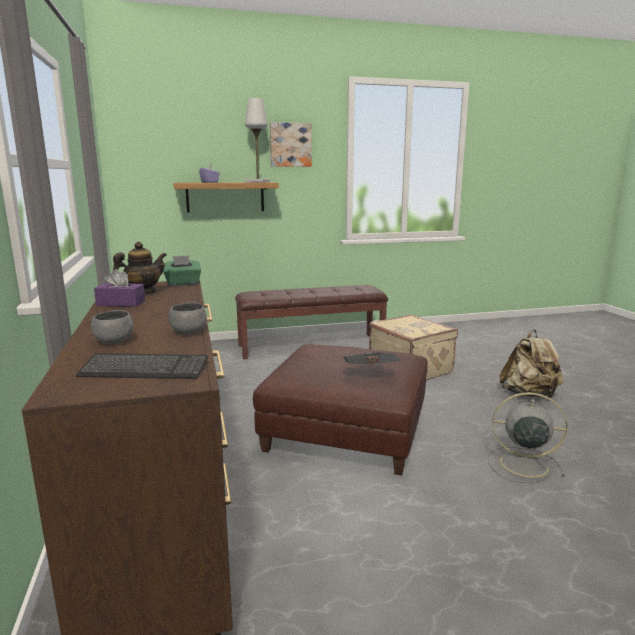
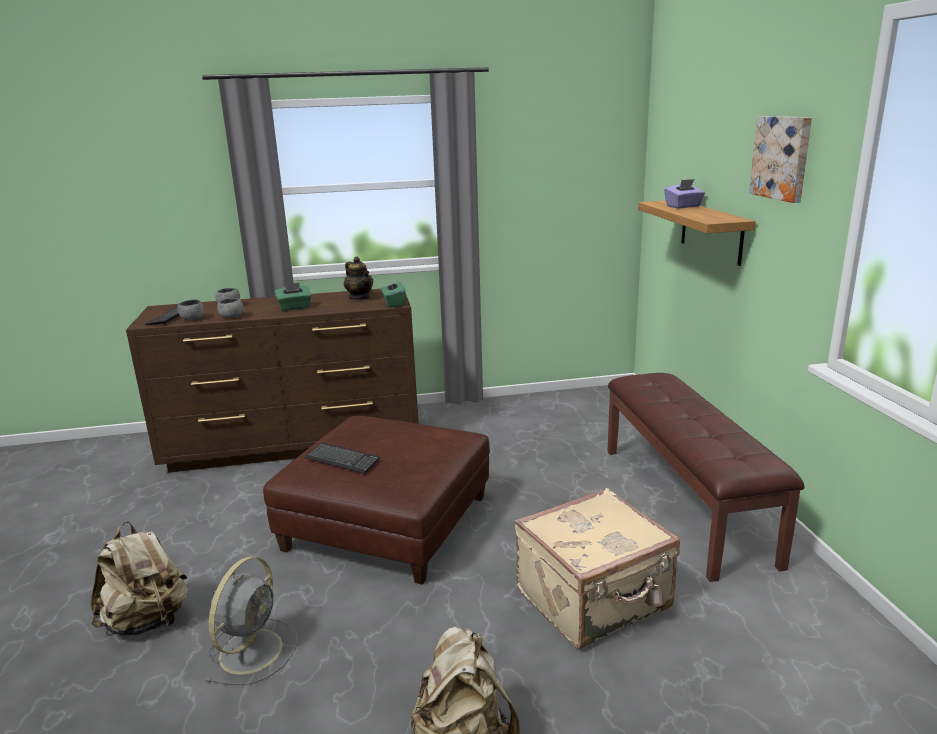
camera: 95 degrees right, 5 degrees up
purple tissue box [94,269,145,307] -> none
white table lamp [245,98,270,183] -> none
newspaper [343,352,400,365] -> keyboard [305,442,380,474]
none -> beige backpack [91,521,188,635]
none -> grey bowl [178,299,204,321]
none -> green tissue box [275,283,311,311]

